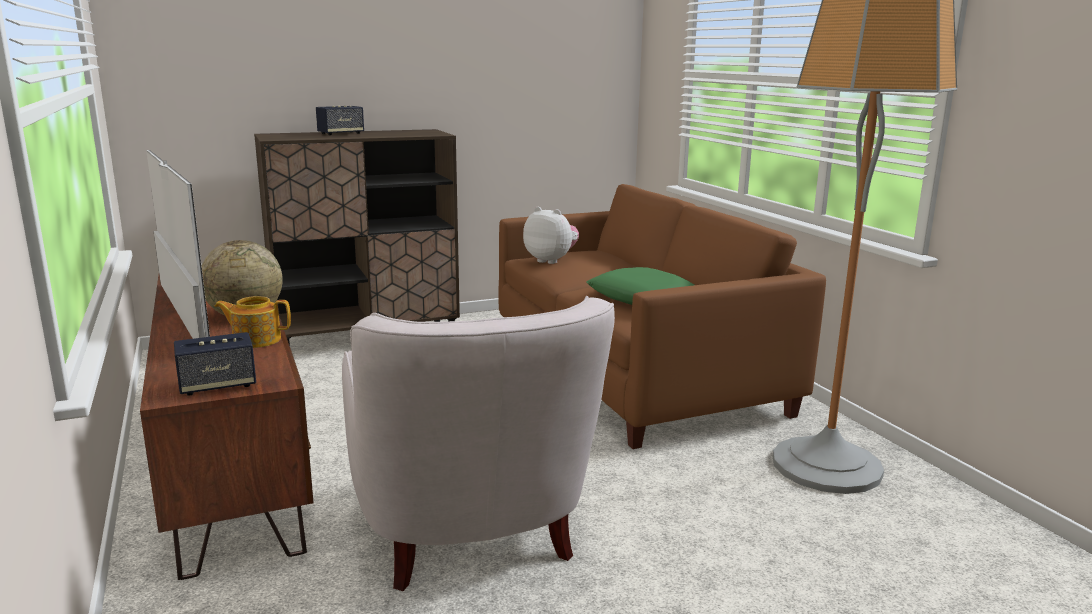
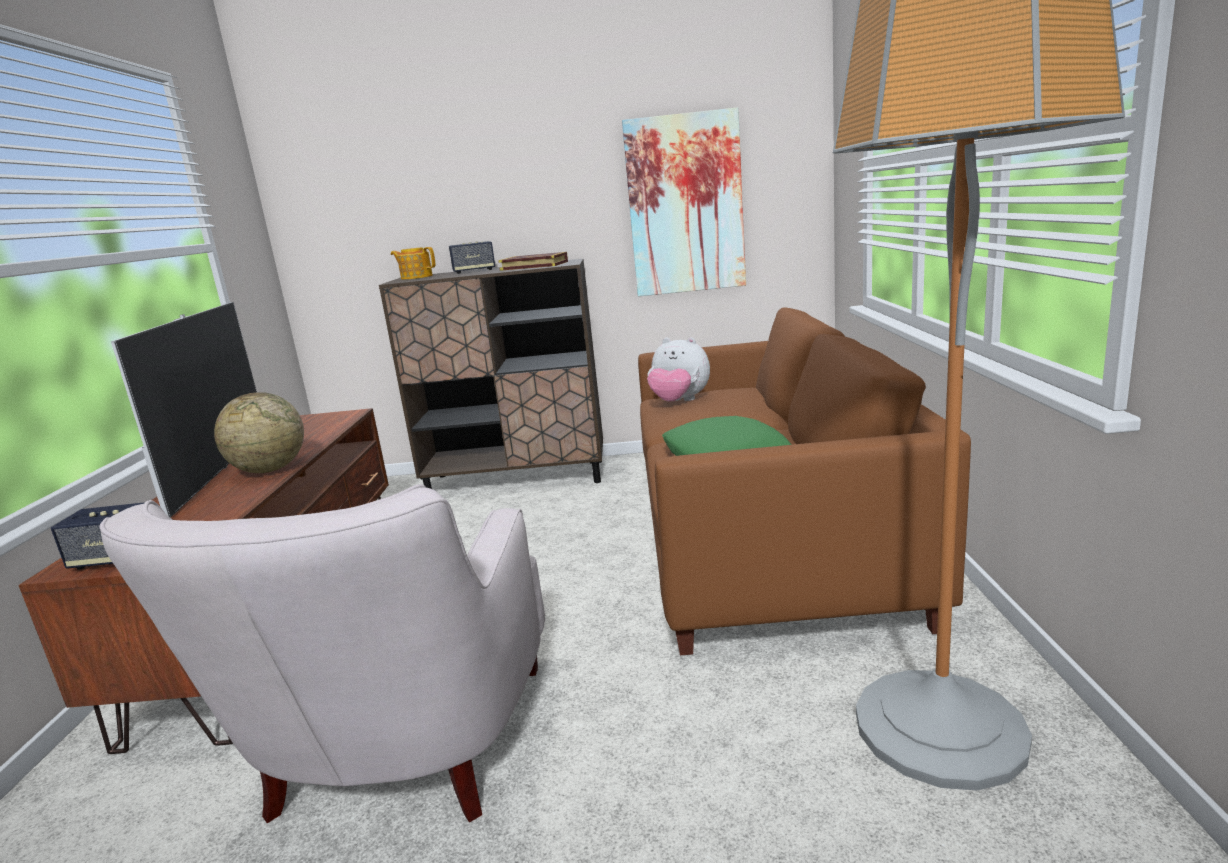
camera: 25 degrees right, 0 degrees up
teapot [214,296,291,348] -> teapot moved to [391,247,435,280]
plush toy [523,206,579,264] -> plush toy turned 150 degrees clockwise [647,337,710,402]
none -> book [498,252,568,271]
none -> picture [622,107,746,296]

